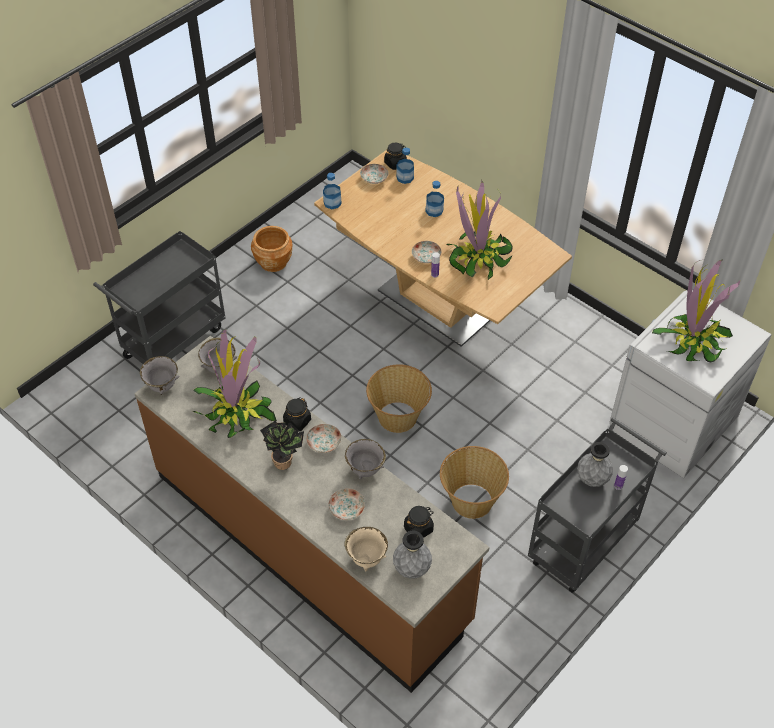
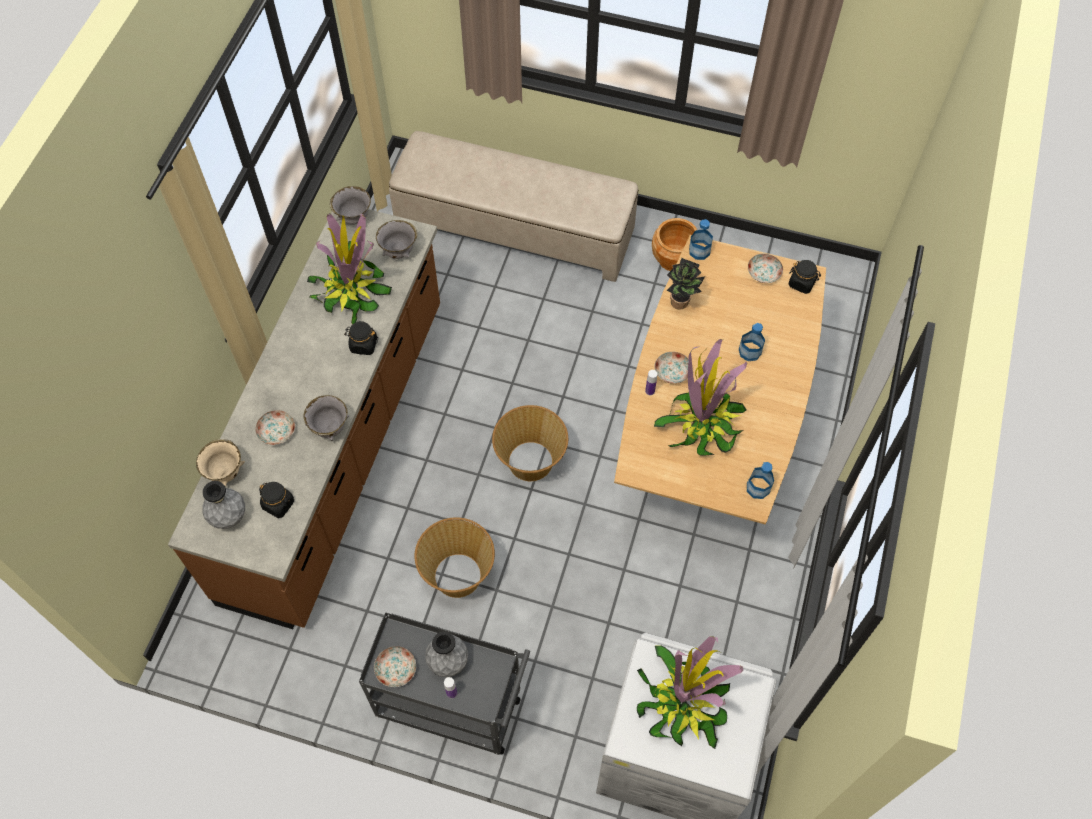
camera: 65 degrees right, 10 degrees up
grey cart [93,231,225,364] -> beige bench [389,131,638,282]
potted plant [260,420,304,470] -> potted plant moved to [667,258,705,309]
plate [306,424,342,453] -> plate moved to [374,646,416,687]
bottle [396,148,414,184] -> bottle moved to [747,462,774,499]

